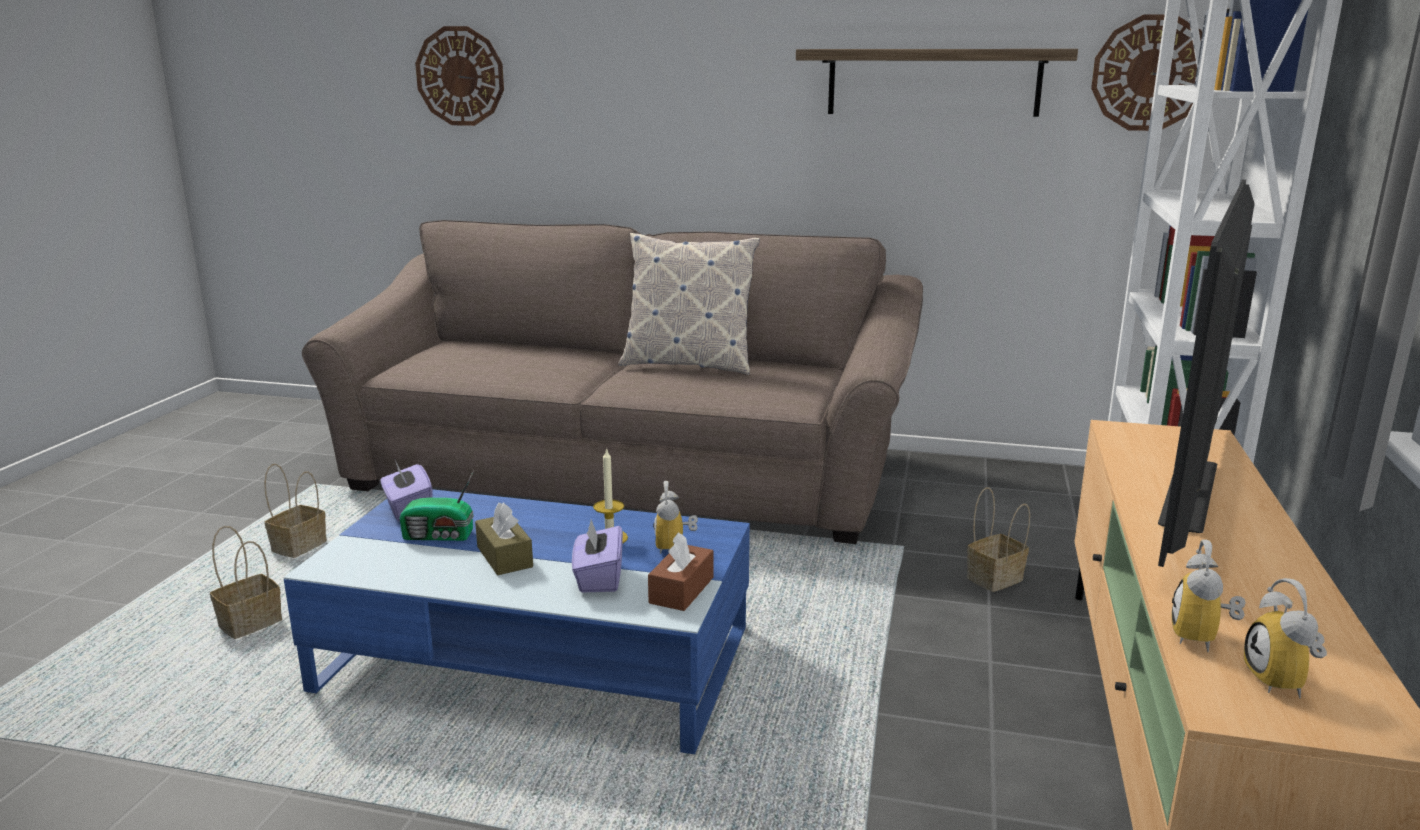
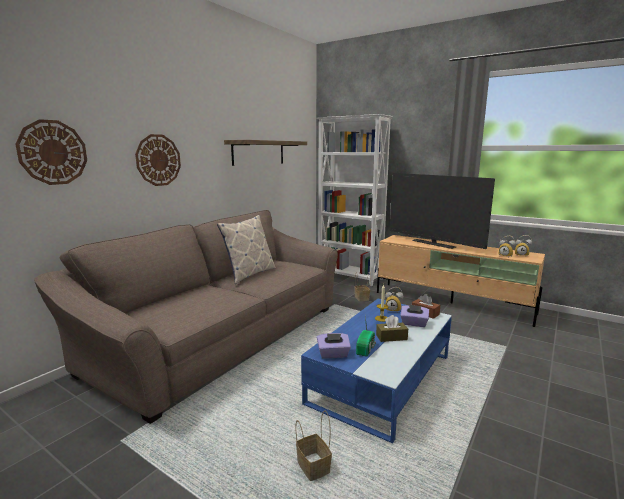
camera: 70 degrees left, 5 degrees down
basket [264,464,327,558] -> none
wall clock [1091,14,1202,131] -> wall clock moved to [135,134,181,186]

